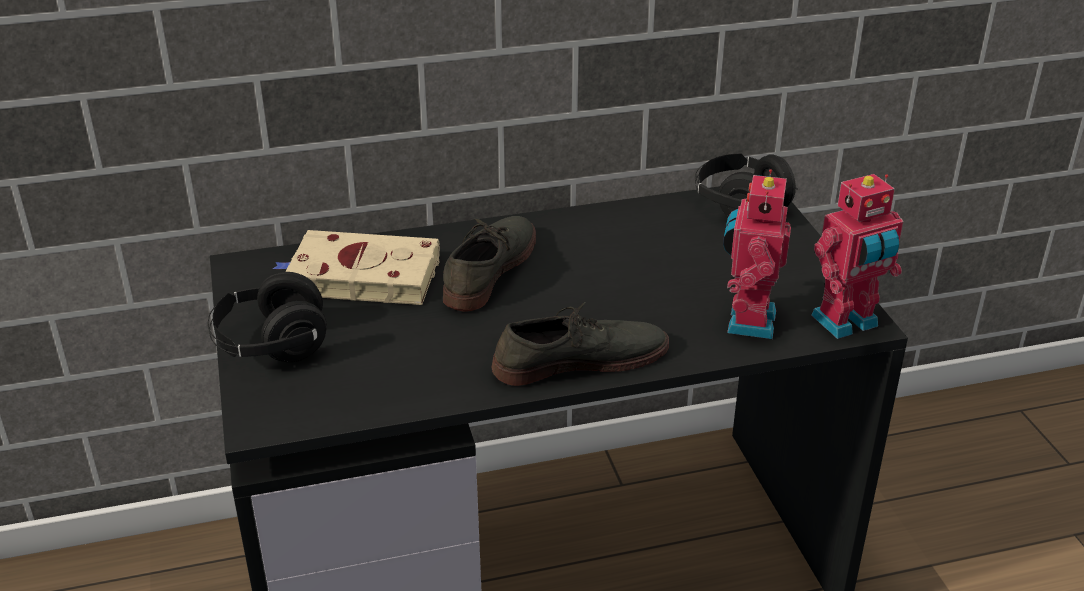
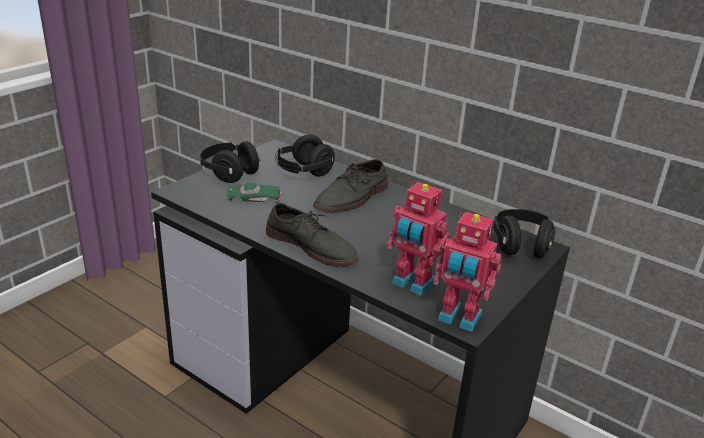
camera: 50 degrees right, 5 degrees down
beige book [273,230,440,305] -> black headphones [275,135,335,177]
grey shoe [443,216,536,312] -> grey shoe turned 150 degrees clockwise [314,159,388,213]
toy robot [723,169,791,339] -> toy robot turned 120 degrees counterclockwise [387,181,449,295]
none -> green toy car [226,182,281,203]

